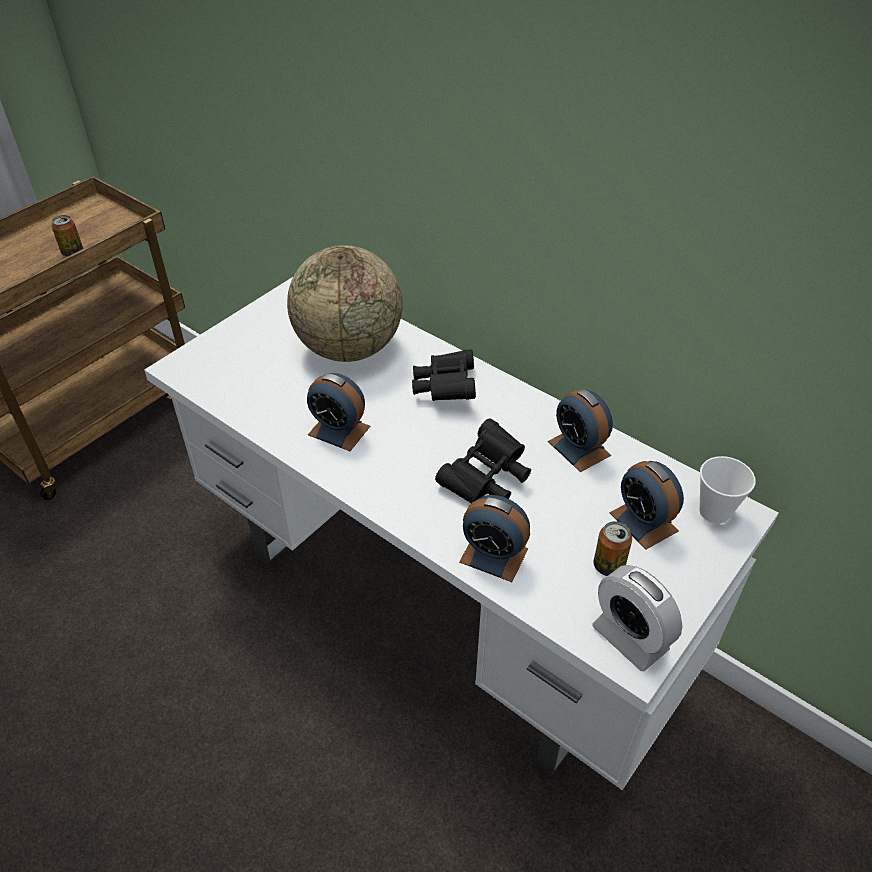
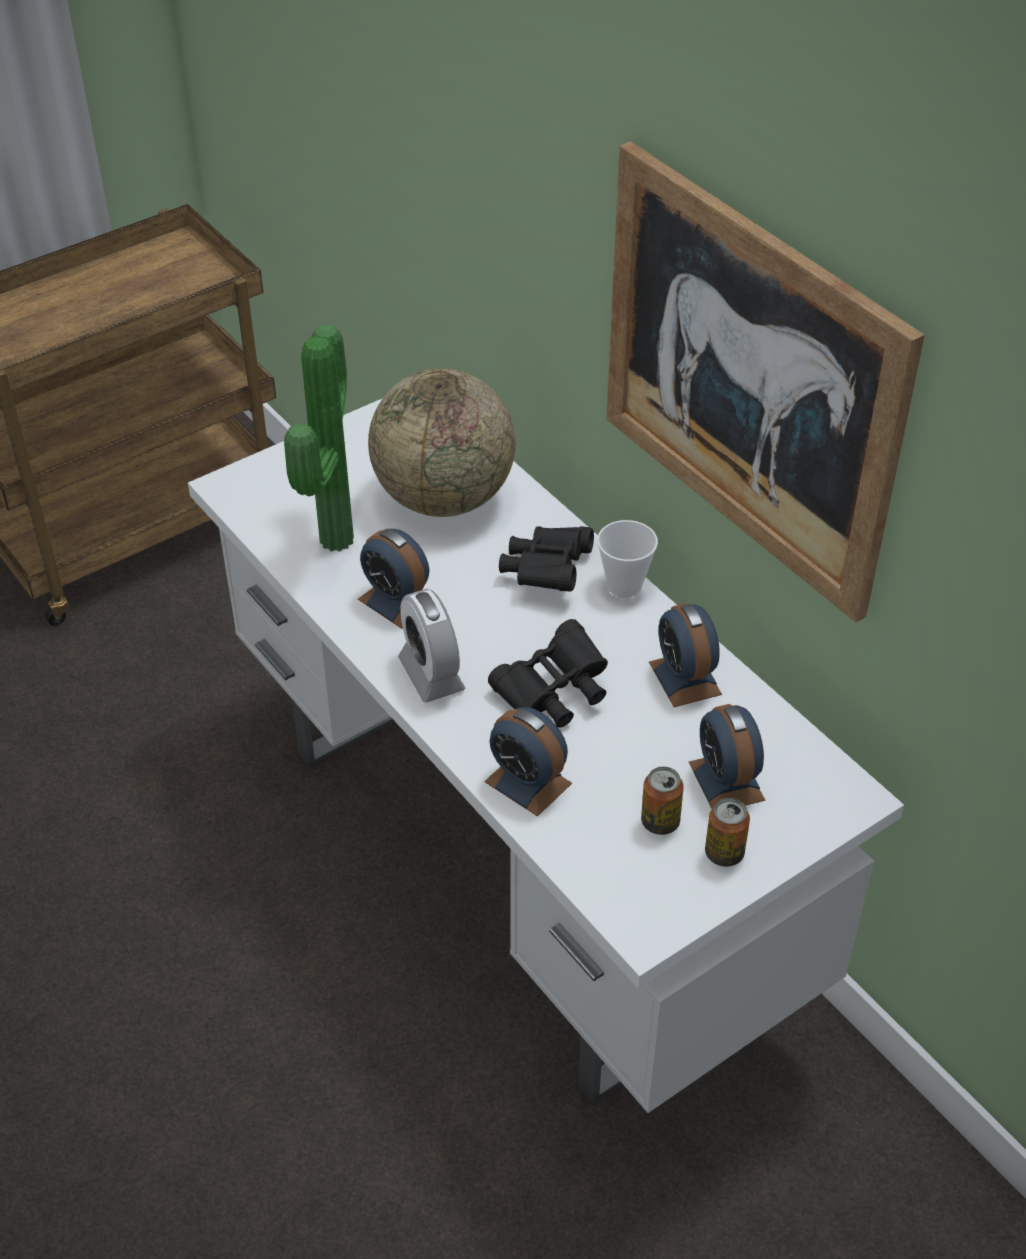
camera: 15 degrees right, 0 degrees up
can [52,215,83,256] -> can moved to [705,798,750,867]
alarm clock [592,565,682,671] -> alarm clock moved to [398,589,465,703]
cup [699,456,756,524] -> cup moved to [597,520,658,598]
none -> potted plant [284,324,354,551]
none -> picture [606,141,925,622]

